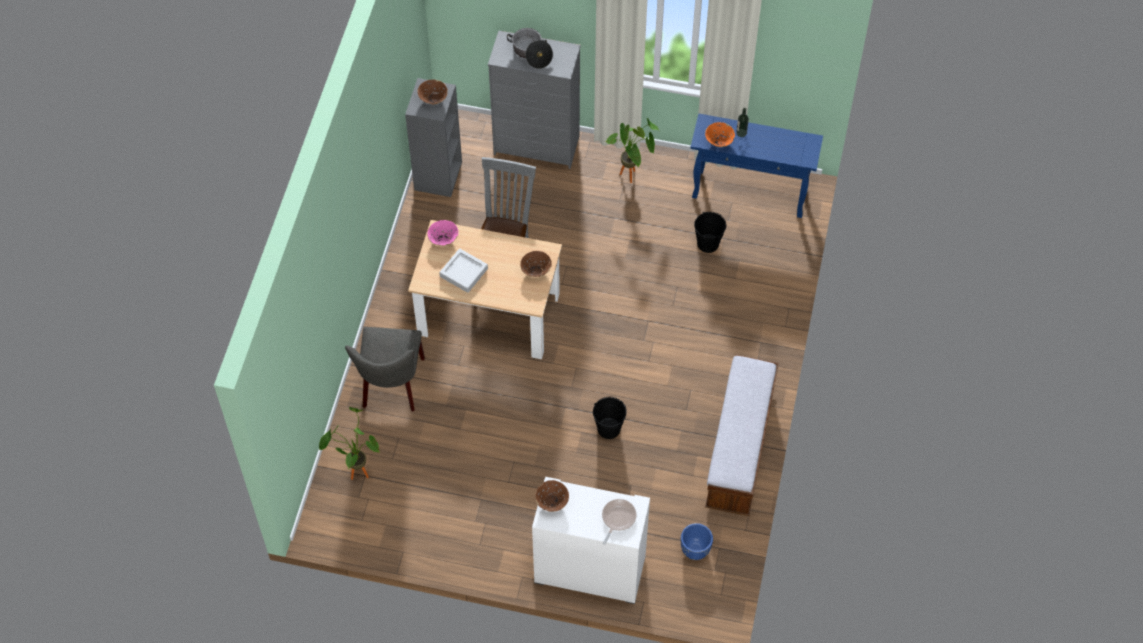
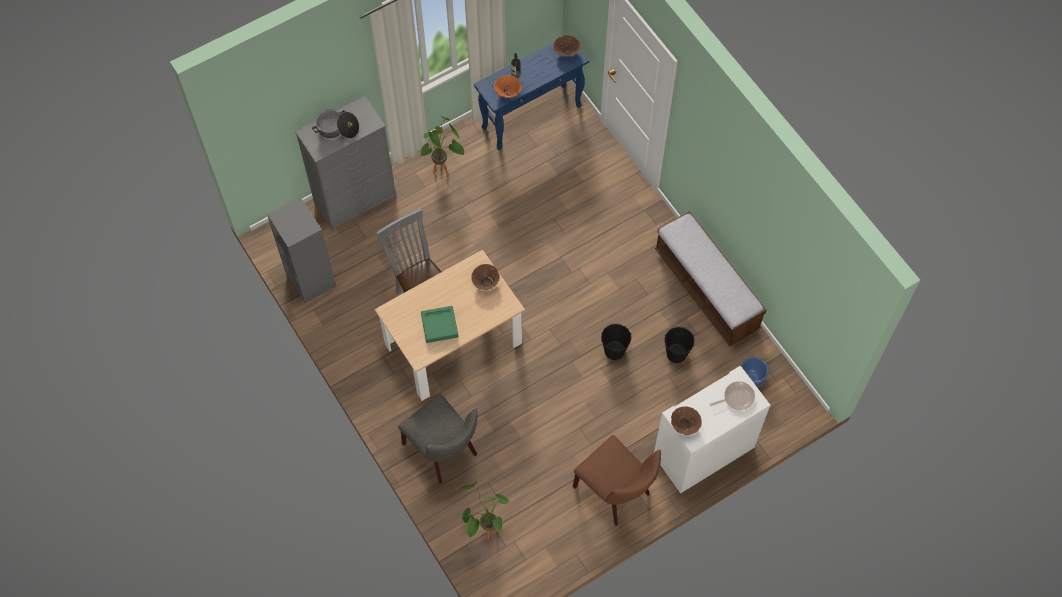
camera: 45 degrees left, 5 degrees up
brown bowl [417,79,448,104] -> brown bowl moved to [554,35,581,57]
pink bowl [427,220,458,246] -> none
grey tray [439,248,488,293] -> green tray [421,306,458,343]
frying pan [602,499,637,545] -> frying pan turned 90 degrees clockwise [710,381,755,410]
black bucket [694,212,726,253] -> black bucket moved to [664,326,695,363]
none -> brown chair [573,435,661,525]

